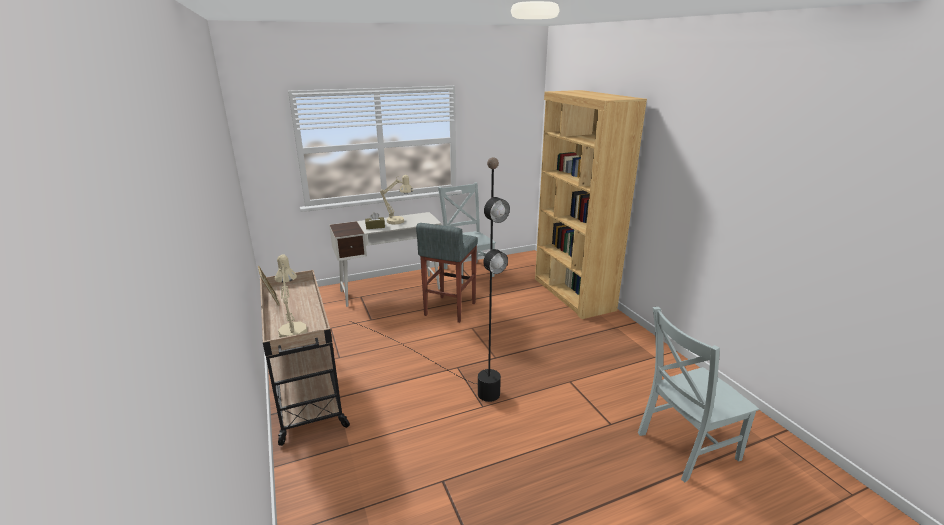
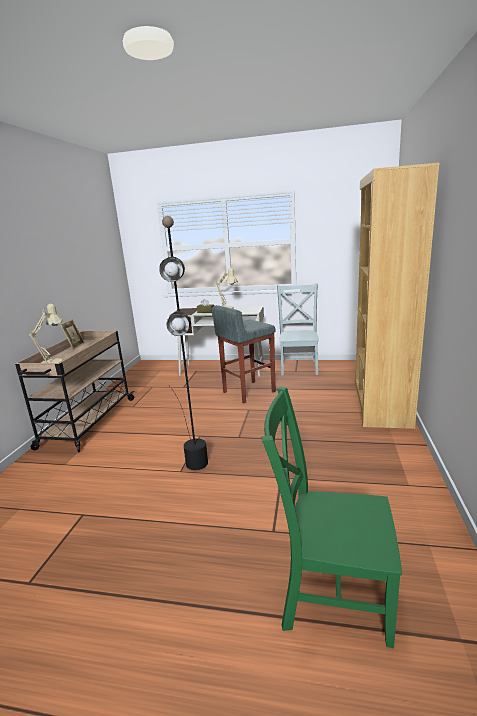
camera: 35 degrees right, 5 degrees down
grey chair [638,307,759,482] -> green chair [261,387,402,648]

